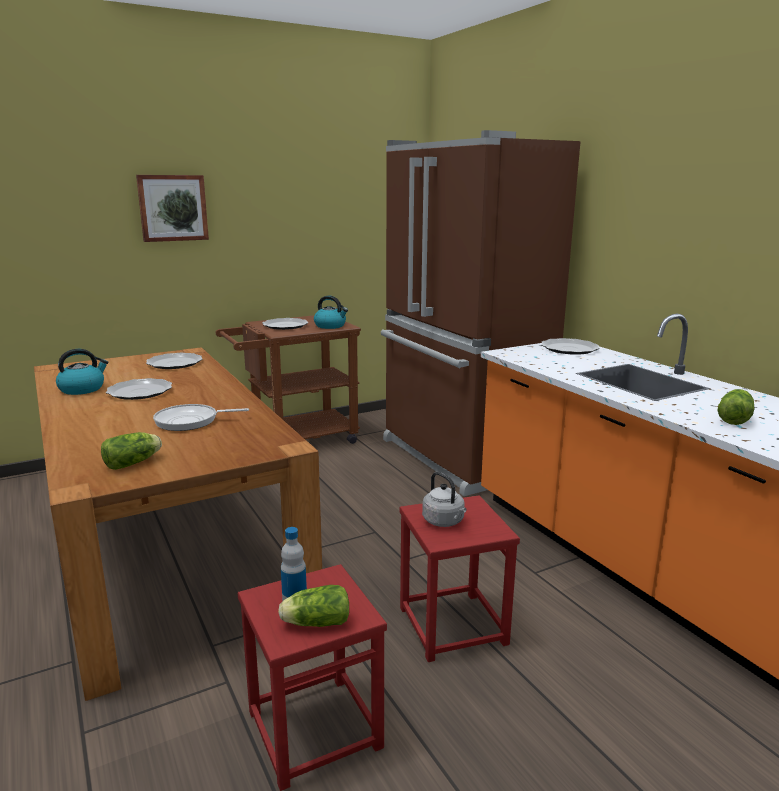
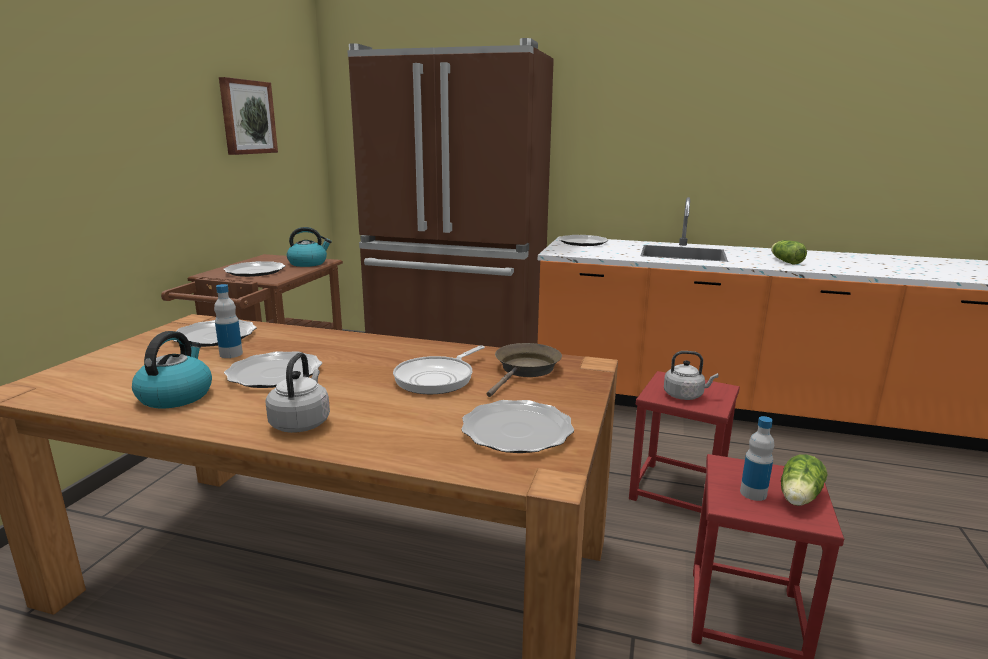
camera: 45 degrees left, 0 degrees up
lettuce [101,432,162,470] -> plate [461,400,574,453]
picture [136,175,209,242] -> picture moved to [219,77,278,155]
none -> bottle [214,284,243,358]
none -> grey kettle [266,352,330,433]
none -> brown frying pan [487,343,562,397]

